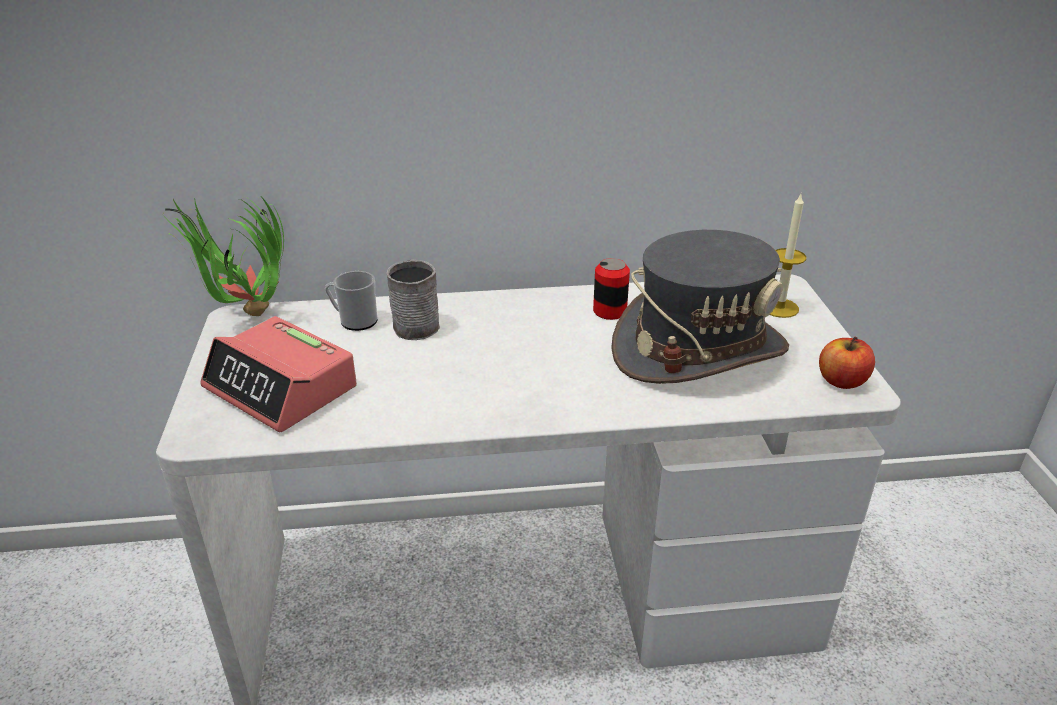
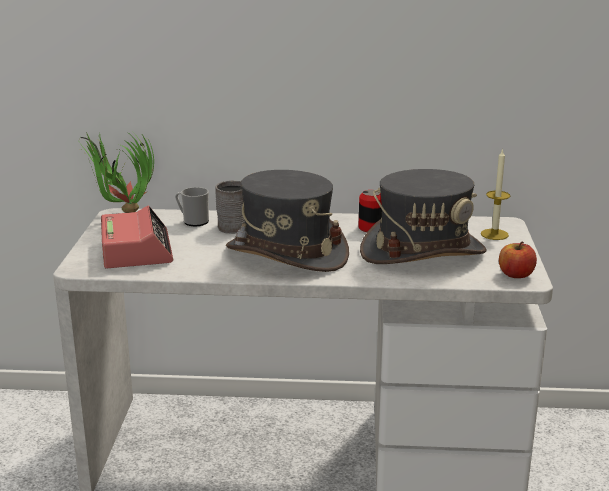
camera: 10 degrees right, 10 degrees down
alarm clock [200,316,357,432] -> alarm clock turned 150 degrees counterclockwise [101,205,173,268]
none -> grey hat [226,170,349,272]

